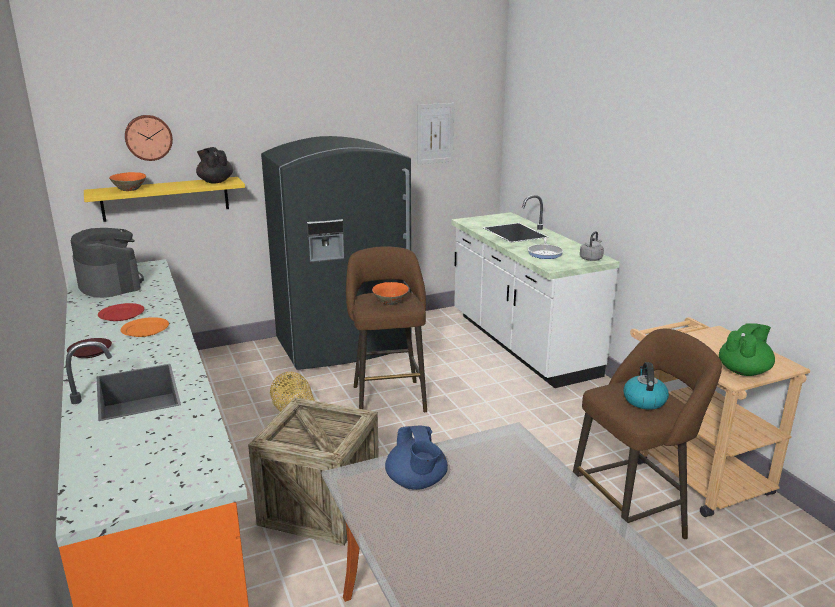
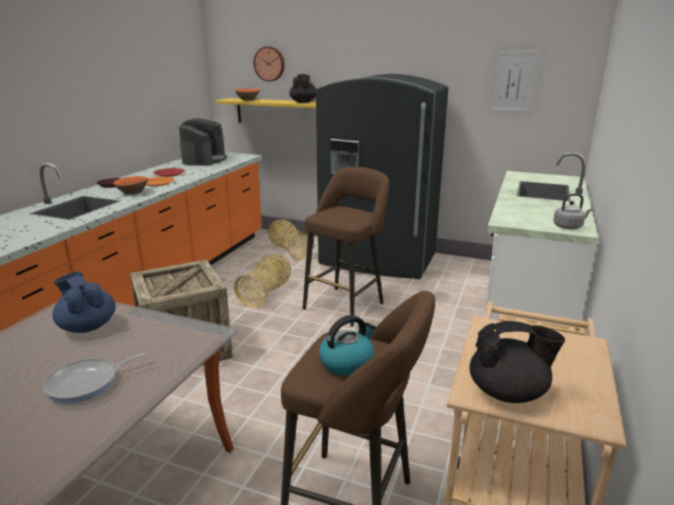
camera: 45 degrees right, 0 degrees up
orange bowl [372,282,409,305] -> orange bowl moved to [113,176,148,195]
blue teapot [385,425,448,490] -> blue teapot turned 105 degrees clockwise [52,271,116,333]
frying pan [528,238,563,259] -> frying pan moved to [42,352,148,403]
green teapot [719,323,775,376] -> black teapot [470,321,565,403]
none -> basket [268,219,314,260]

